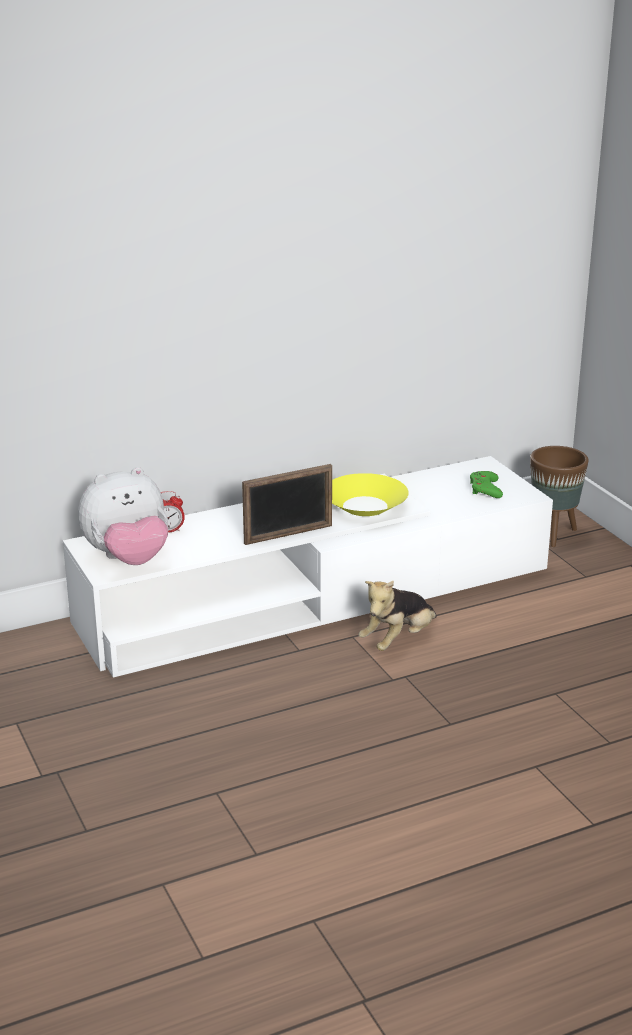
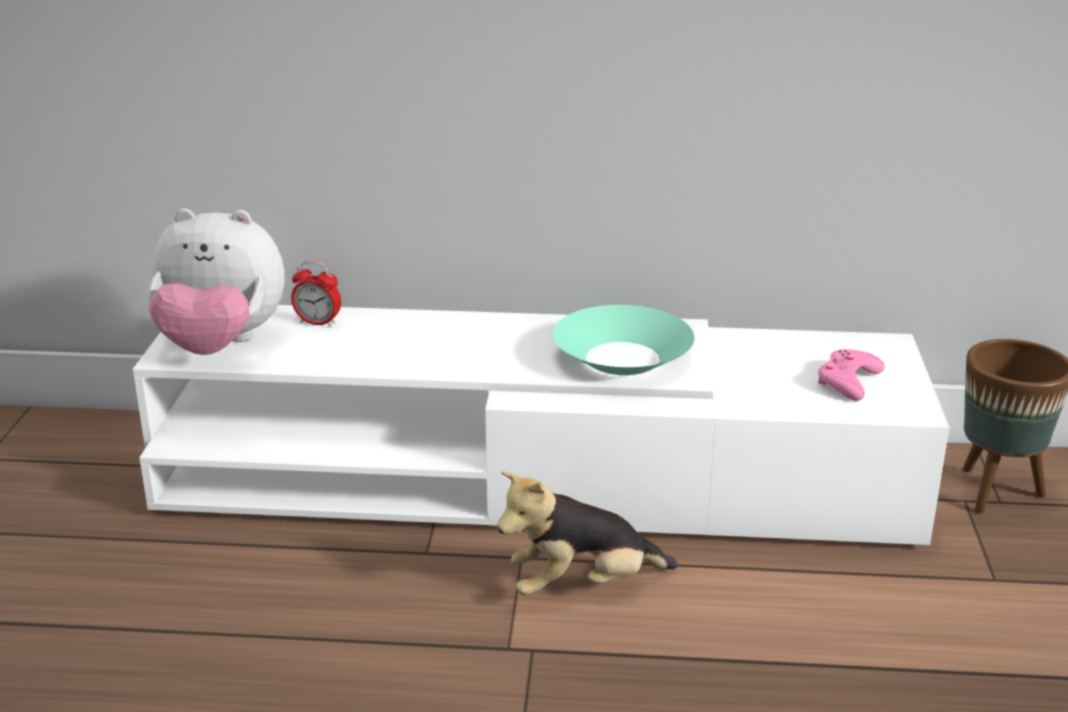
camera: 30 degrees right, 0 degrees up
picture frame [242,464,332,545] -> none
yellow bowl [332,473,409,516] -> turquoise bowl [553,305,694,375]
green game controller [470,471,503,498] -> pink game controller [818,349,885,401]

